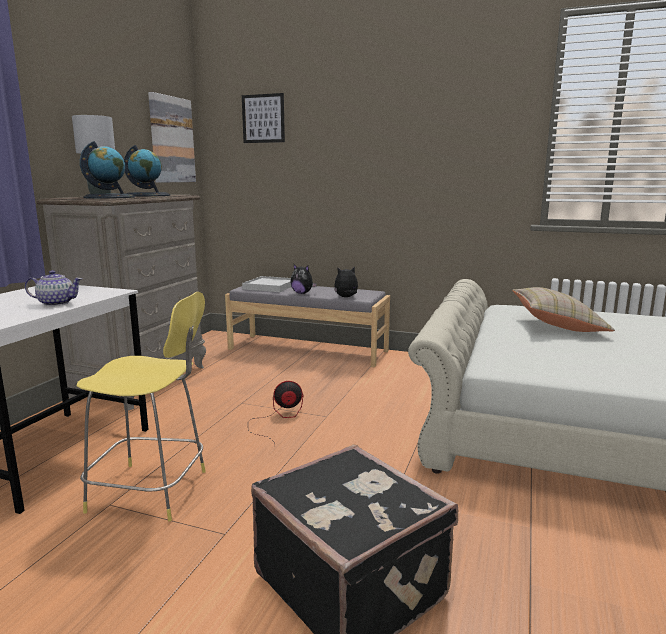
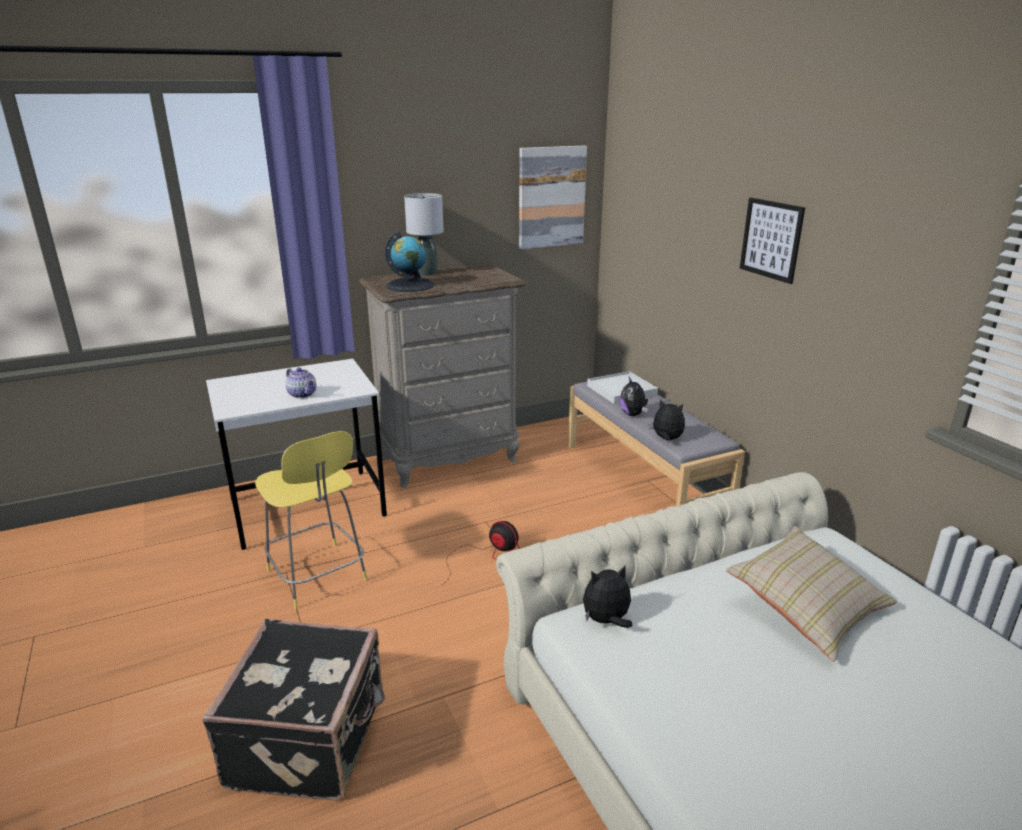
camera: 45 degrees right, 10 degrees up
globe [124,145,170,197] -> none
picture [242,93,285,143] -> picture moved to [740,198,805,284]
none -> plush toy [583,565,632,628]

